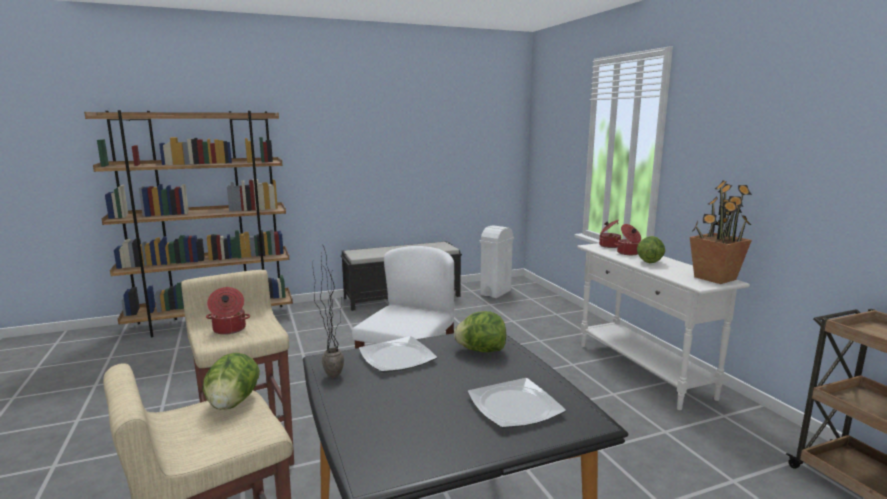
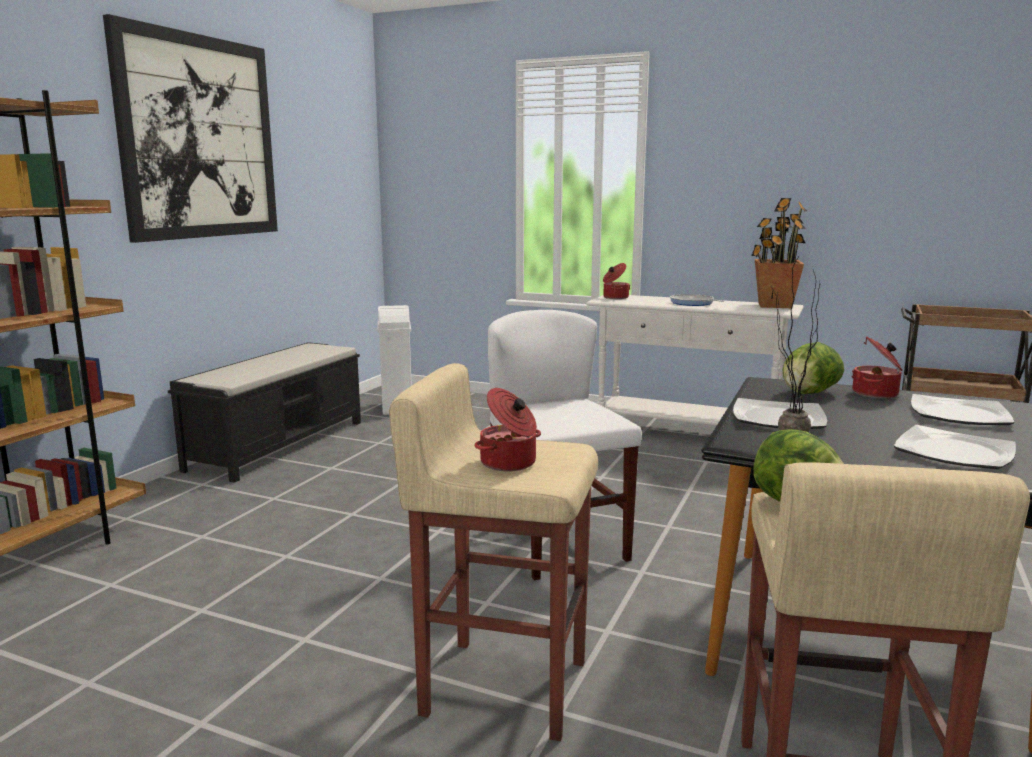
camera: 45 degrees left, 0 degrees up
cooking pot [614,224,641,255] -> cooking pot moved to [851,336,902,399]
lettuce [637,236,665,263] -> frying pan [670,294,724,306]
none -> picture [103,14,278,243]
none -> plate [894,425,1016,469]

